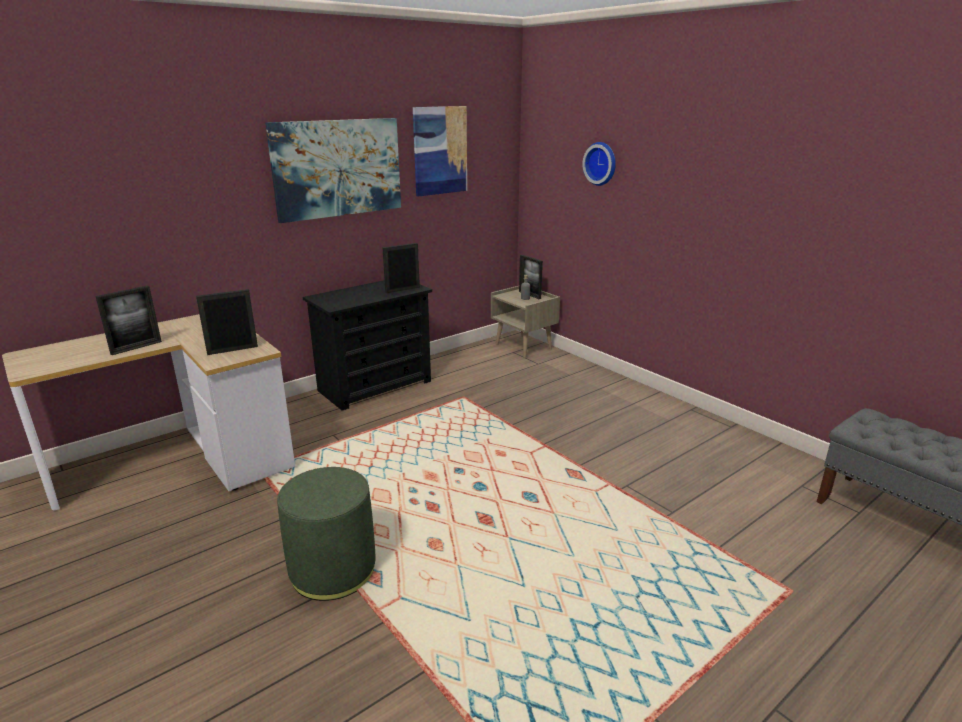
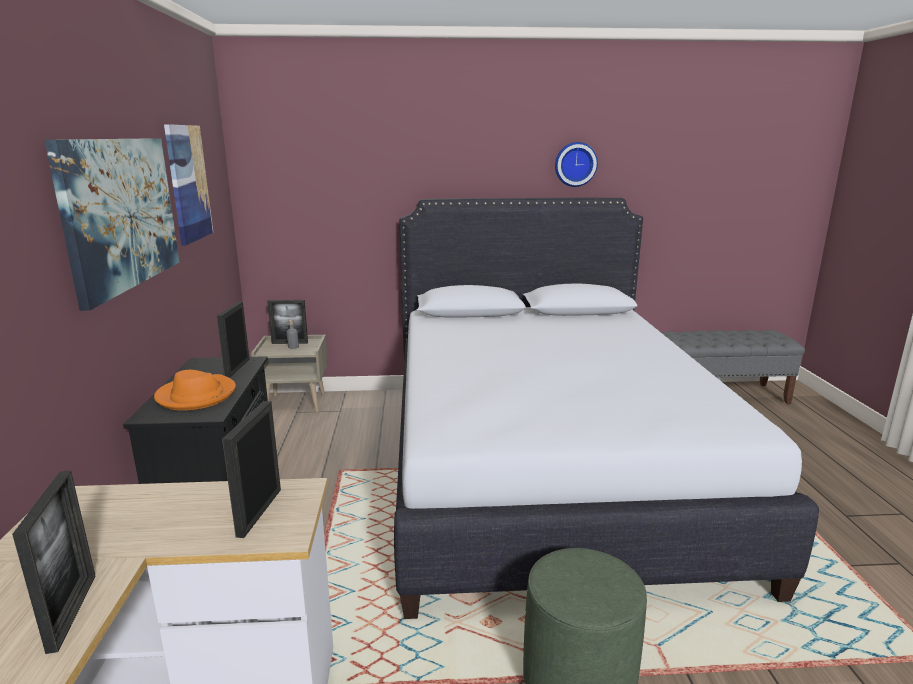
camera: 55 degrees left, 5 degrees down
wall clock [582,142,616,186] -> wall clock moved to [555,142,598,187]
none -> orange hat [154,370,236,410]
none -> white bed [394,198,819,619]

